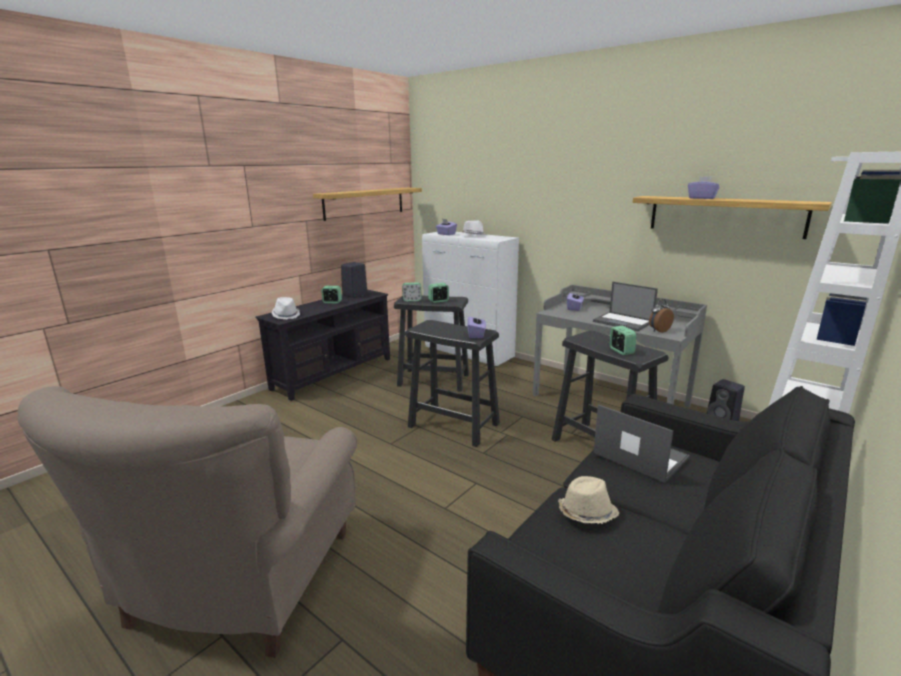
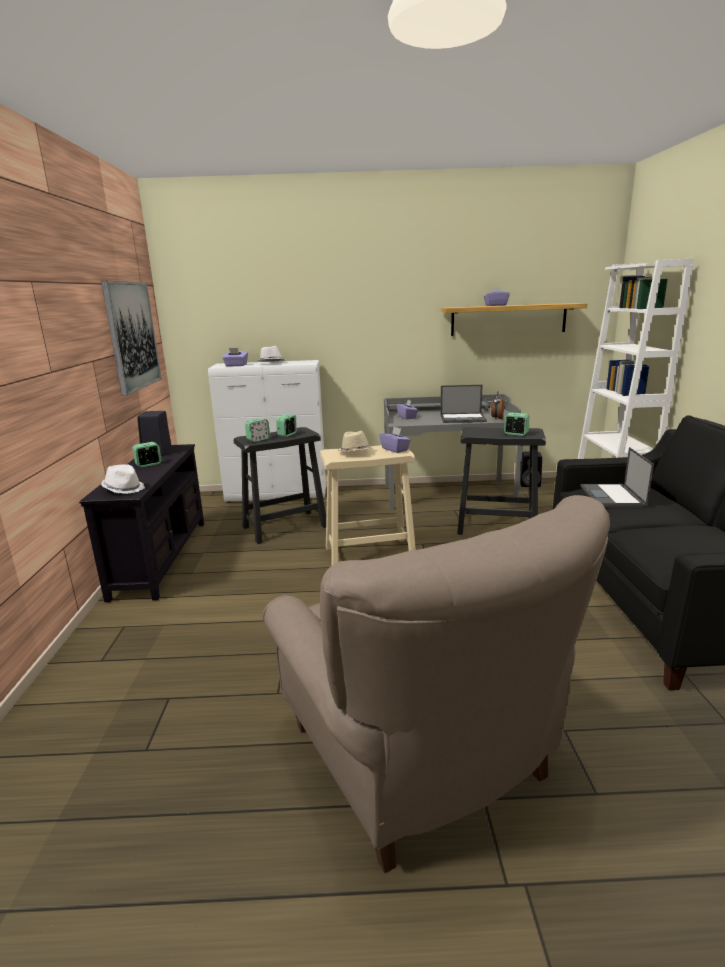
camera: 40 degrees left, 0 degrees up
shelf [313,188,422,221] -> picture [101,281,162,396]
black stool [406,320,500,447] -> beige stool [320,445,416,565]
beige hat [558,476,619,524] -> beige hat moved to [339,430,371,451]
laptop [593,405,690,483] -> laptop turned 90 degrees counterclockwise [581,447,654,507]

